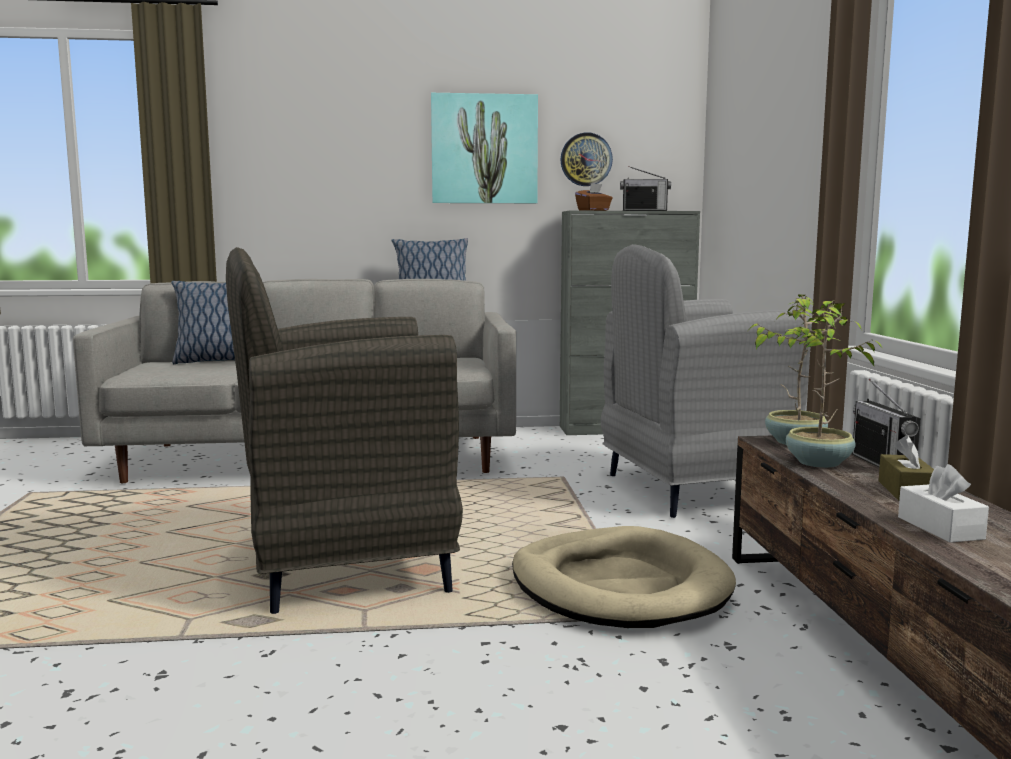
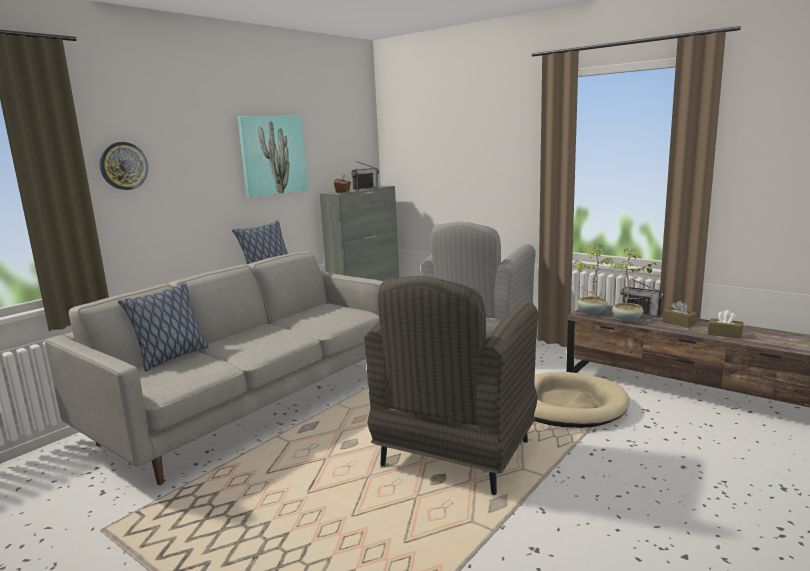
camera: 45 degrees left, 5 degrees up
wall clock [560,132,613,186] -> wall clock moved to [99,142,148,190]
white tissue box [898,464,989,543] -> brown tissue box [708,310,743,339]

